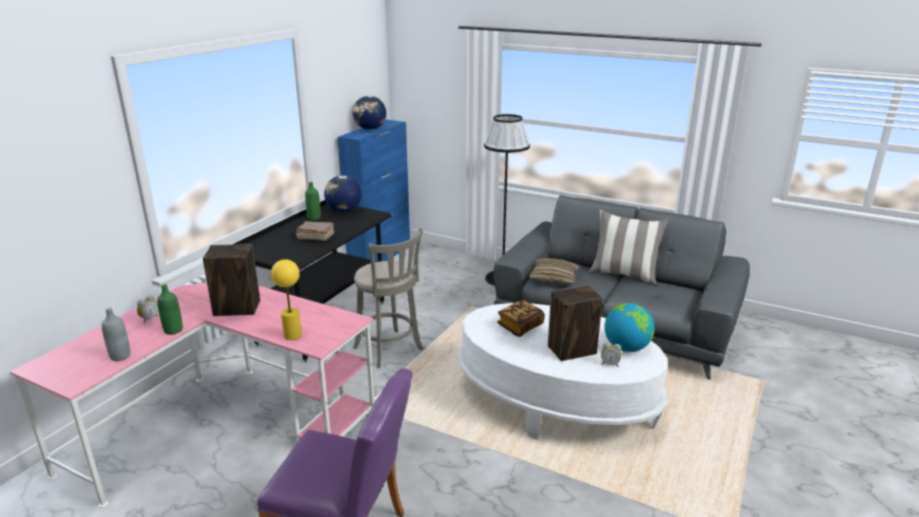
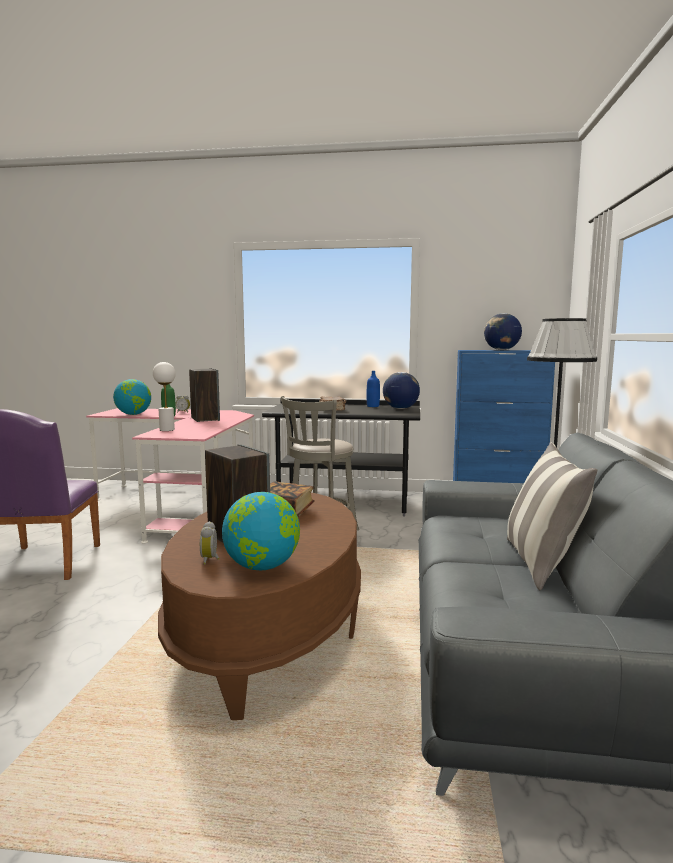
camera: 70 degrees right, 15 degrees down
grey bottle [102,308,131,361] -> globe [113,379,151,415]
yellow table lamp [271,259,302,340] -> white table lamp [153,362,176,431]
green bottle [305,182,321,220] -> blue bottle [367,371,380,407]
white coffee table [457,303,668,439] -> brown coffee table [158,493,361,720]
pillow [529,258,580,285] -> none

